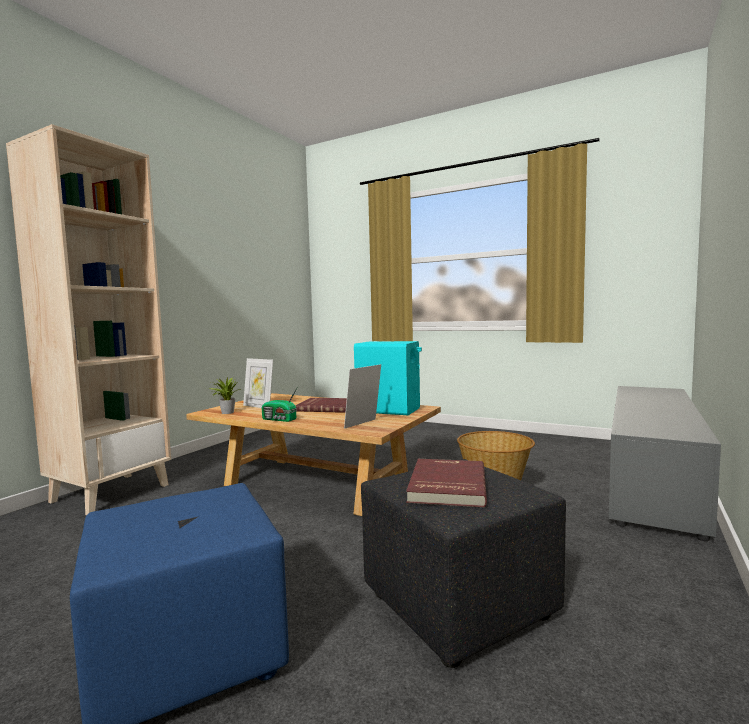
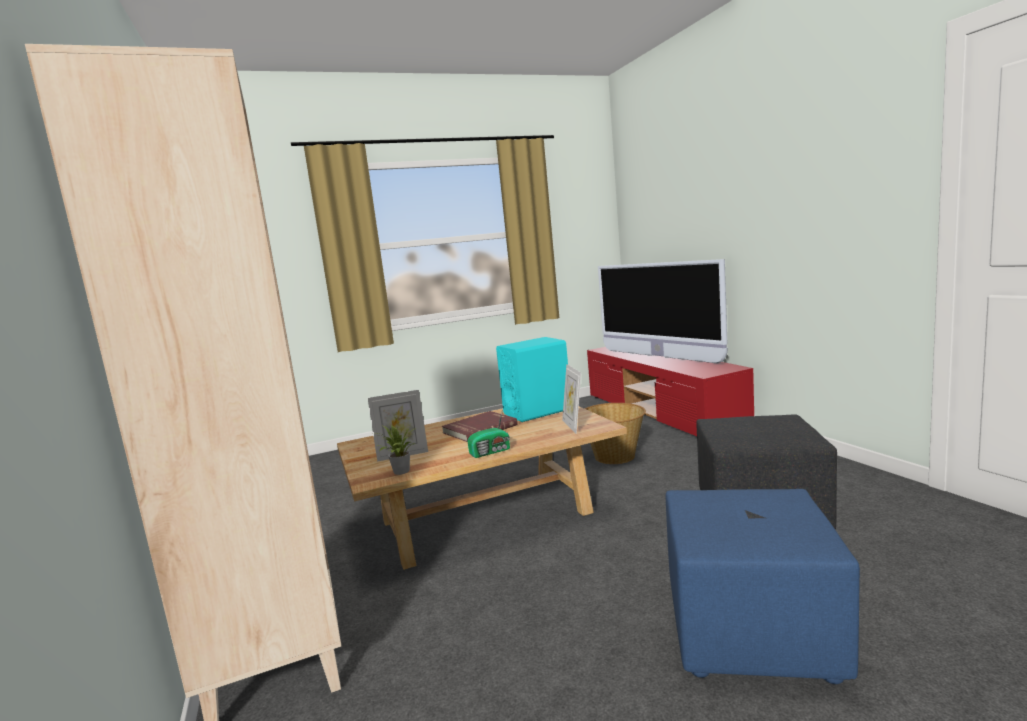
camera: 50 degrees left, 5 degrees up
red book [406,459,487,507] -> none
grey tv stand [609,386,721,541] -> red tv stand [587,347,754,436]
none -> television [598,259,728,363]

